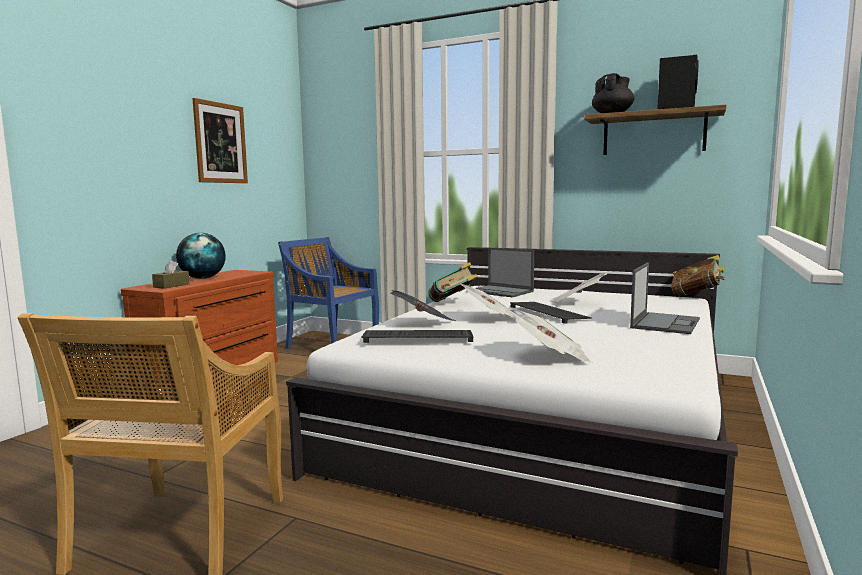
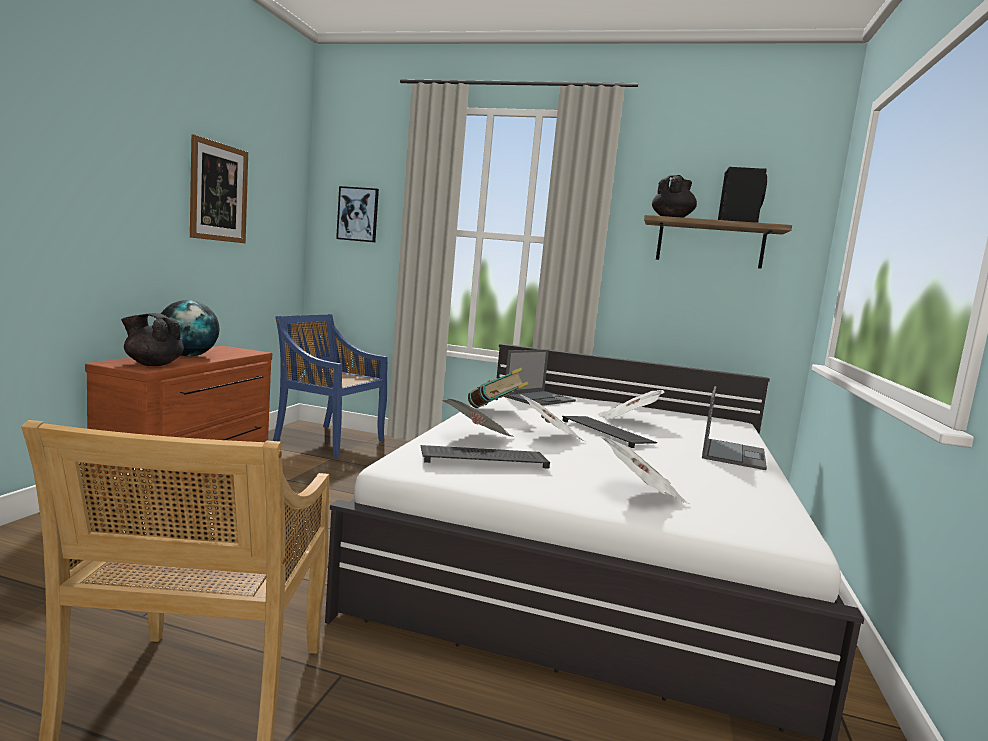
camera: 10 degrees left, 0 degrees up
brown tissue box [152,260,190,289] -> black teapot [121,313,184,366]
laptop [475,248,534,297] -> laptop turned 75 degrees counterclockwise [504,349,576,406]
book [671,255,725,297] -> none
none -> picture [336,186,379,243]

